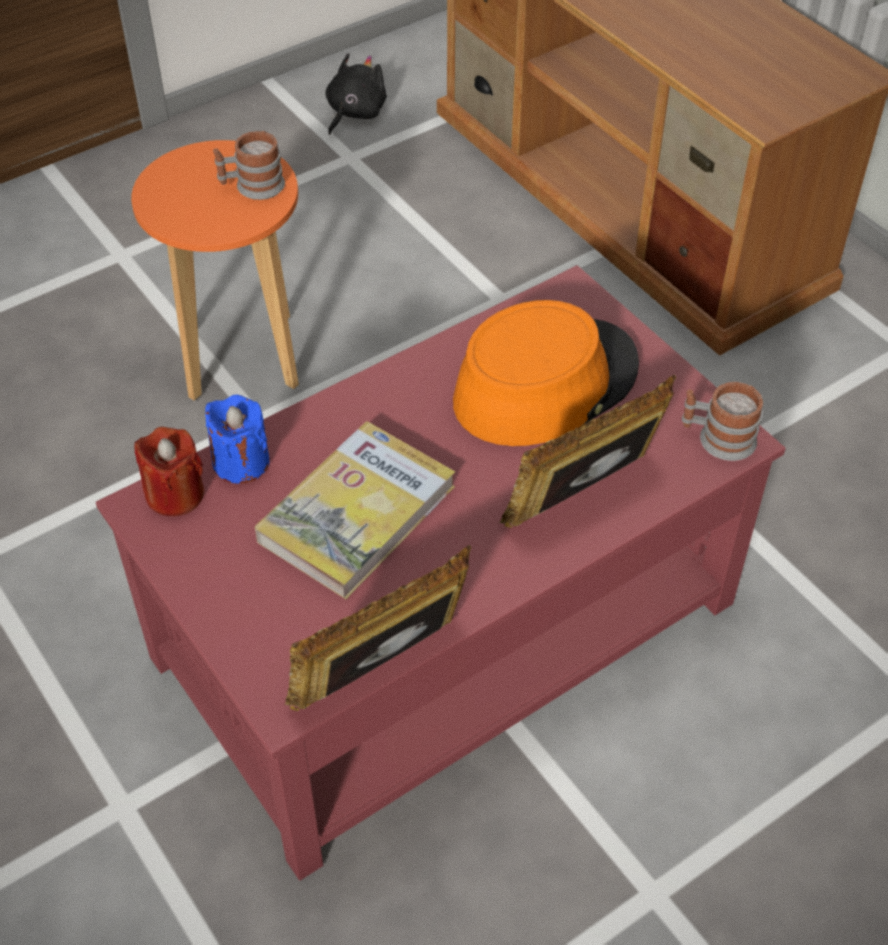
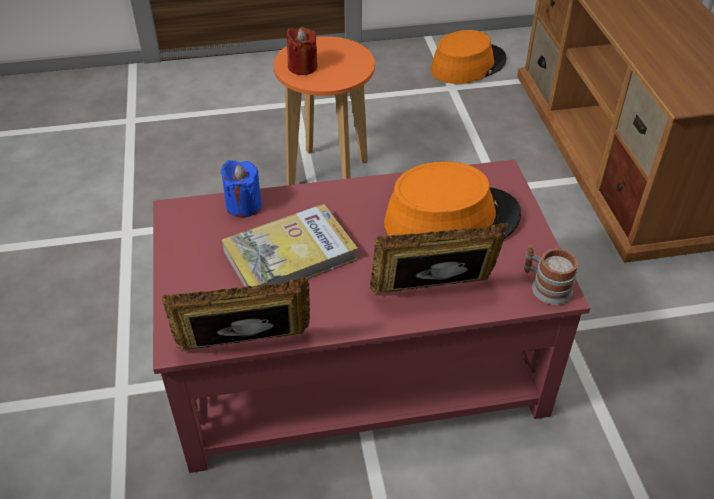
camera: 25 degrees right, 5 degrees down
red candle [134,427,204,516] -> red candle moved to [287,27,317,75]
mug [213,131,285,200] -> none
black plush toy [326,53,387,135] -> orange hat [431,30,506,84]

